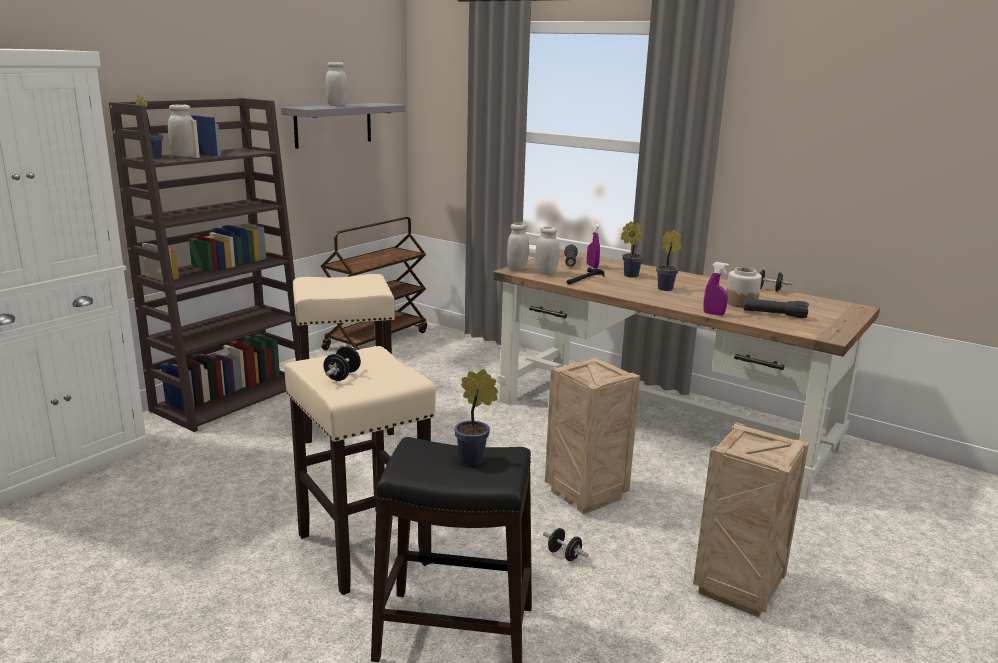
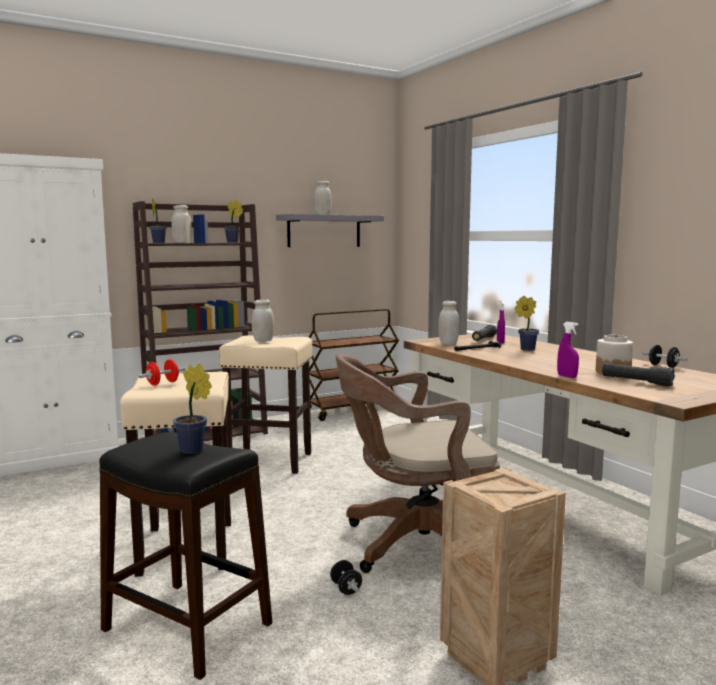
camera: 25 degrees right, 10 degrees down
black dumbbell [323,346,361,381] -> red dumbbell [138,359,186,386]
white jar [507,223,529,271] -> white jar moved to [252,299,274,342]
crate [545,357,640,514] -> brown office chair [335,354,500,573]
potted plant [656,230,682,291] -> potted plant moved to [224,199,243,243]

